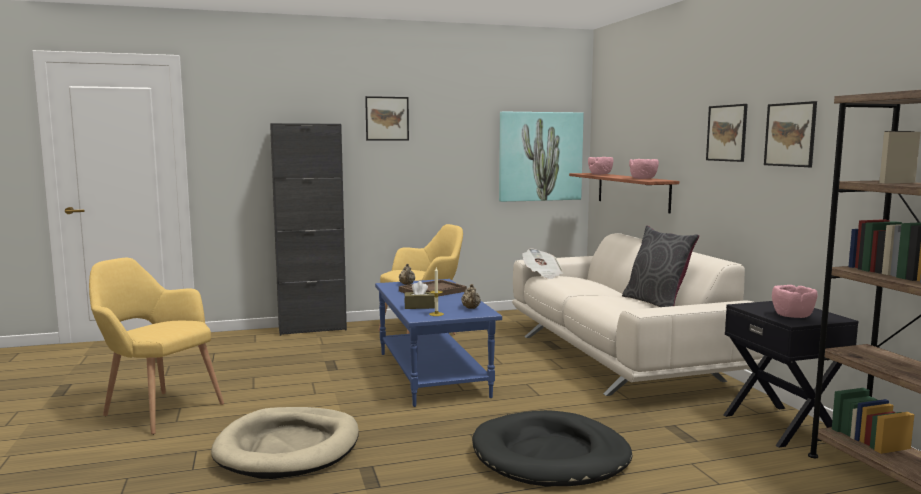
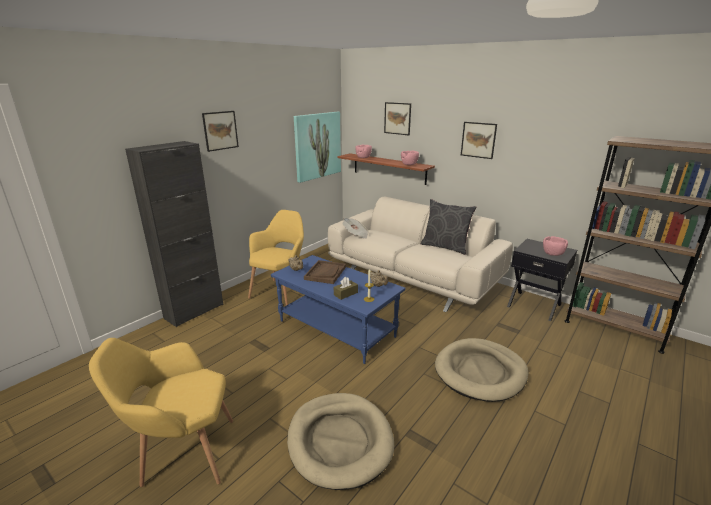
camera: 35 degrees left, 15 degrees up
black dog bed [472,410,633,486] -> beige dog bed [435,338,528,402]
picture [764,101,817,167] -> picture moved to [384,102,411,135]

